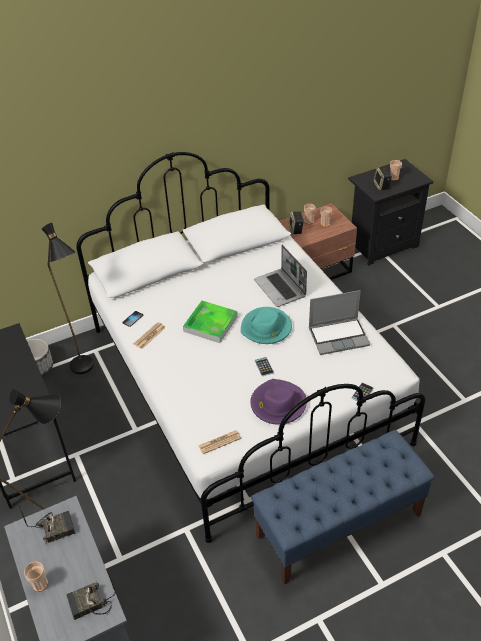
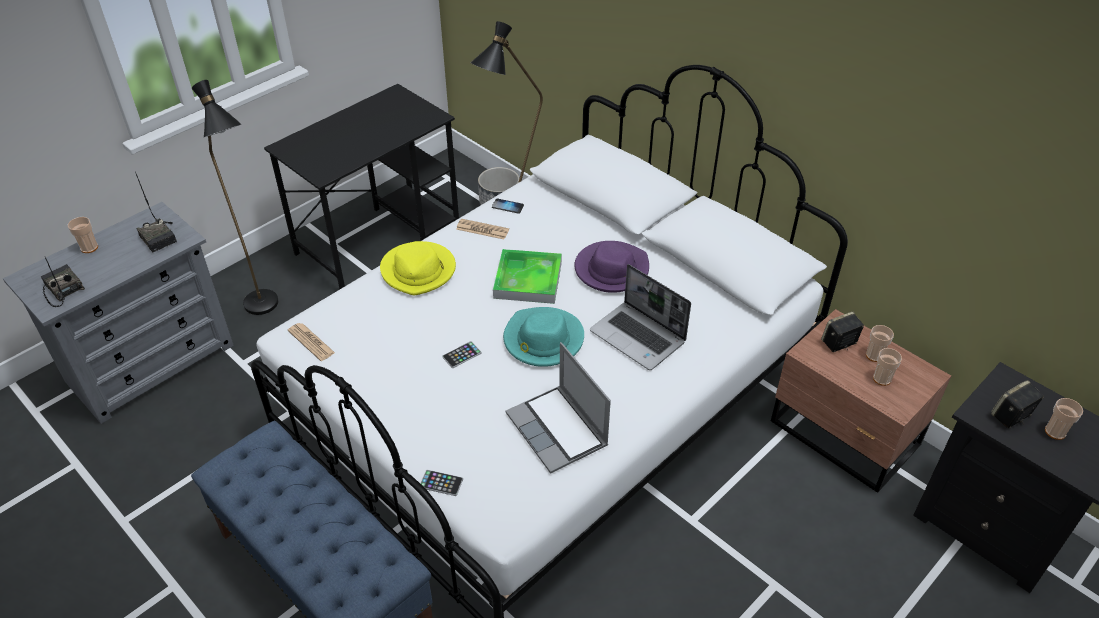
camera: 70 degrees right, 0 degrees up
purple hat [250,379,307,425] -> purple hat moved to [574,241,649,293]
laptop [254,245,307,307] -> laptop turned 90 degrees counterclockwise [590,264,691,370]
none -> yellow hat [380,241,456,295]

